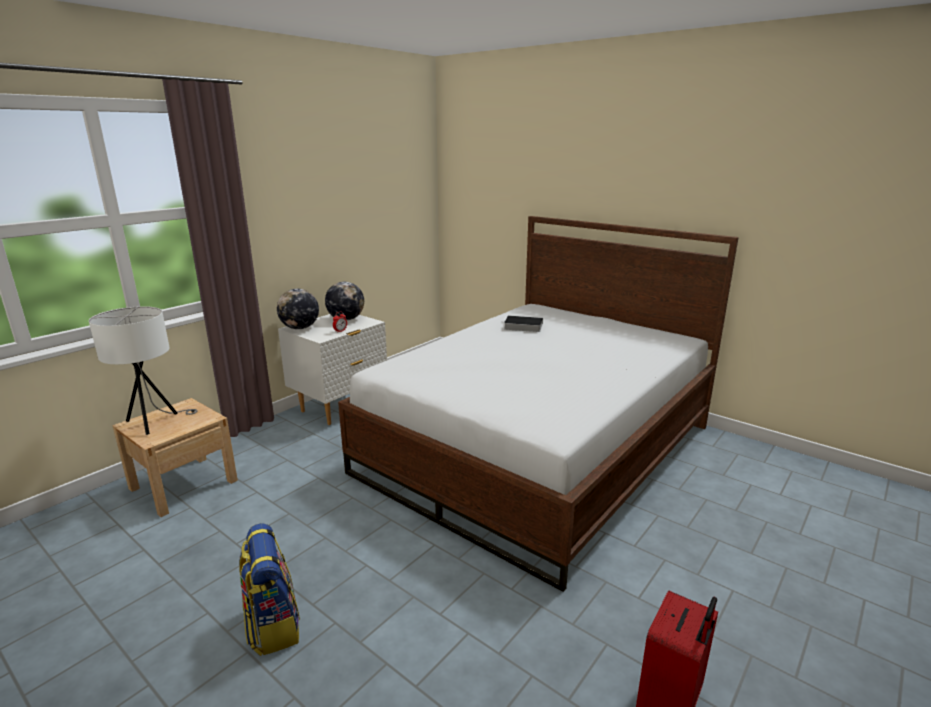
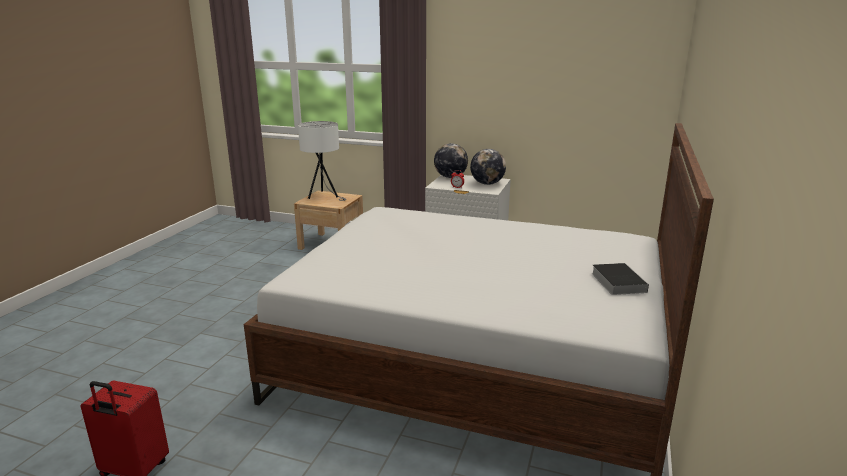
camera: 70 degrees right, 0 degrees up
backpack [239,523,300,656] -> none
book [504,315,543,332] -> book moved to [592,263,649,295]

